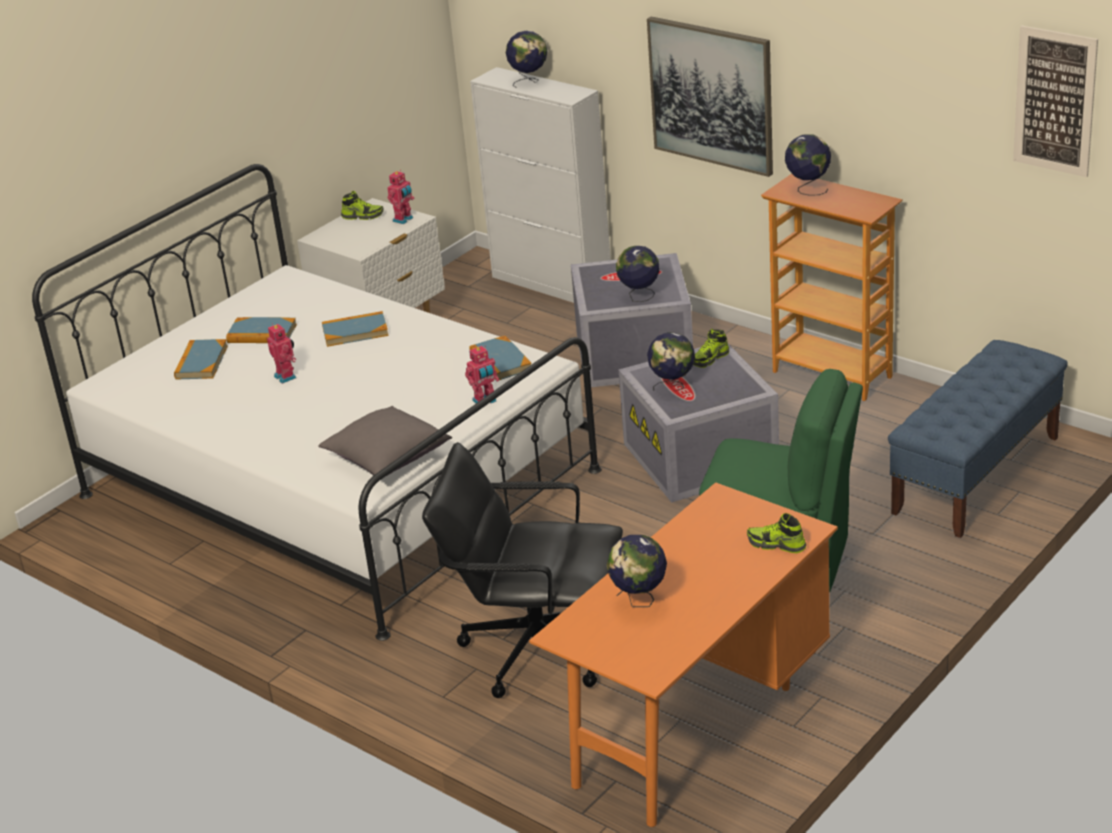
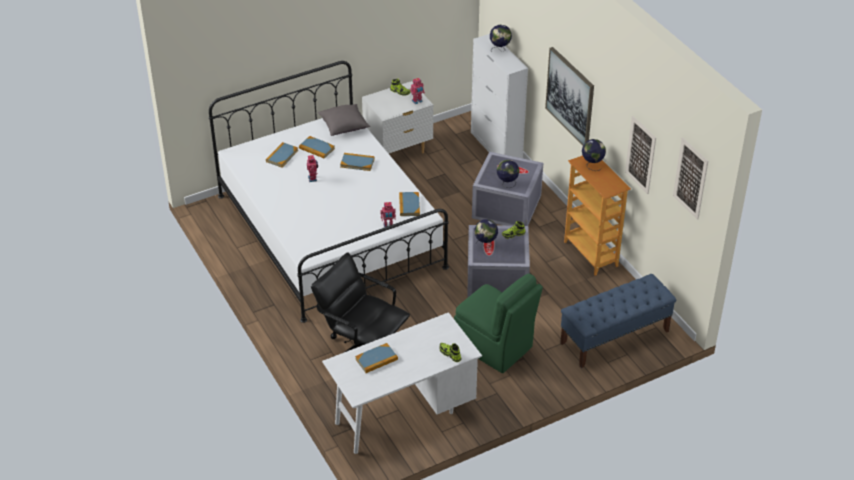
camera: 20 degrees right, 10 degrees up
grey pillow [318,406,452,475] -> grey pillow moved to [318,104,370,136]
orange desk [529,482,838,827] -> white desk [322,312,482,454]
globe [607,535,667,607] -> book [355,343,398,373]
none -> picture [625,116,656,194]

